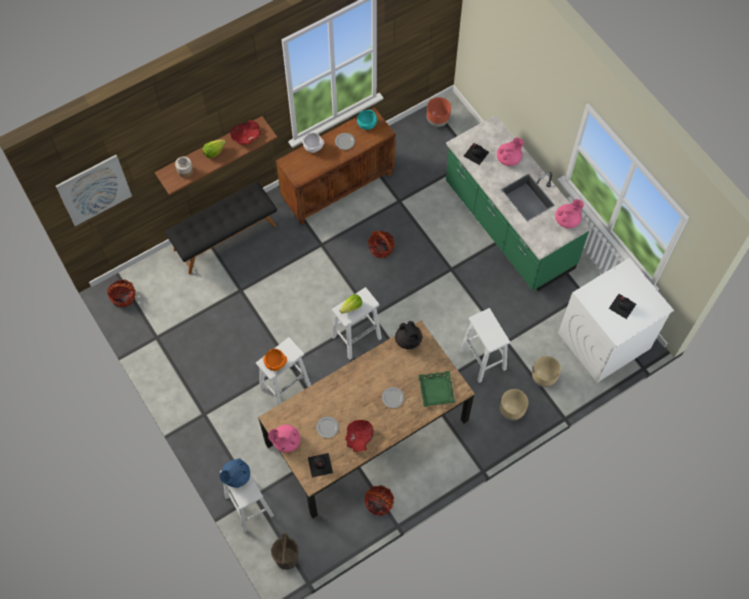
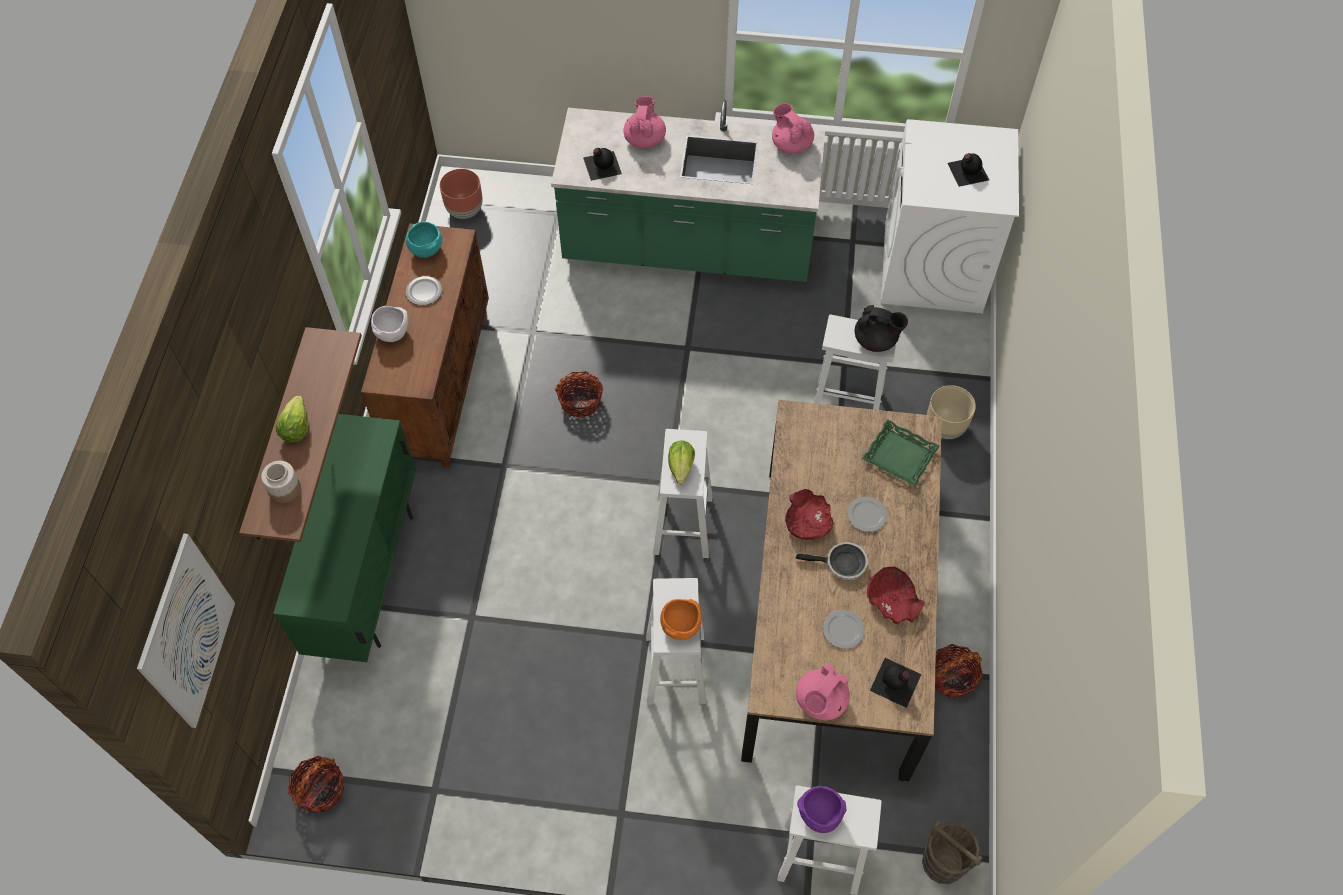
camera: 50 degrees left, 5 degrees down
black bench [165,181,277,274] -> green cabinet [273,414,416,662]
blue teapot [220,458,250,488] -> purple bowl [797,786,846,833]
red bowl [230,120,261,145] -> red bowl moved to [785,489,834,540]
black teapot [395,321,422,349] -> black teapot moved to [854,305,908,352]
beige planter [532,356,561,387] -> none
pink teapot [555,199,584,228] -> pink teapot turned 45 degrees counterclockwise [772,103,814,154]
none -> frying pan [796,542,868,579]

